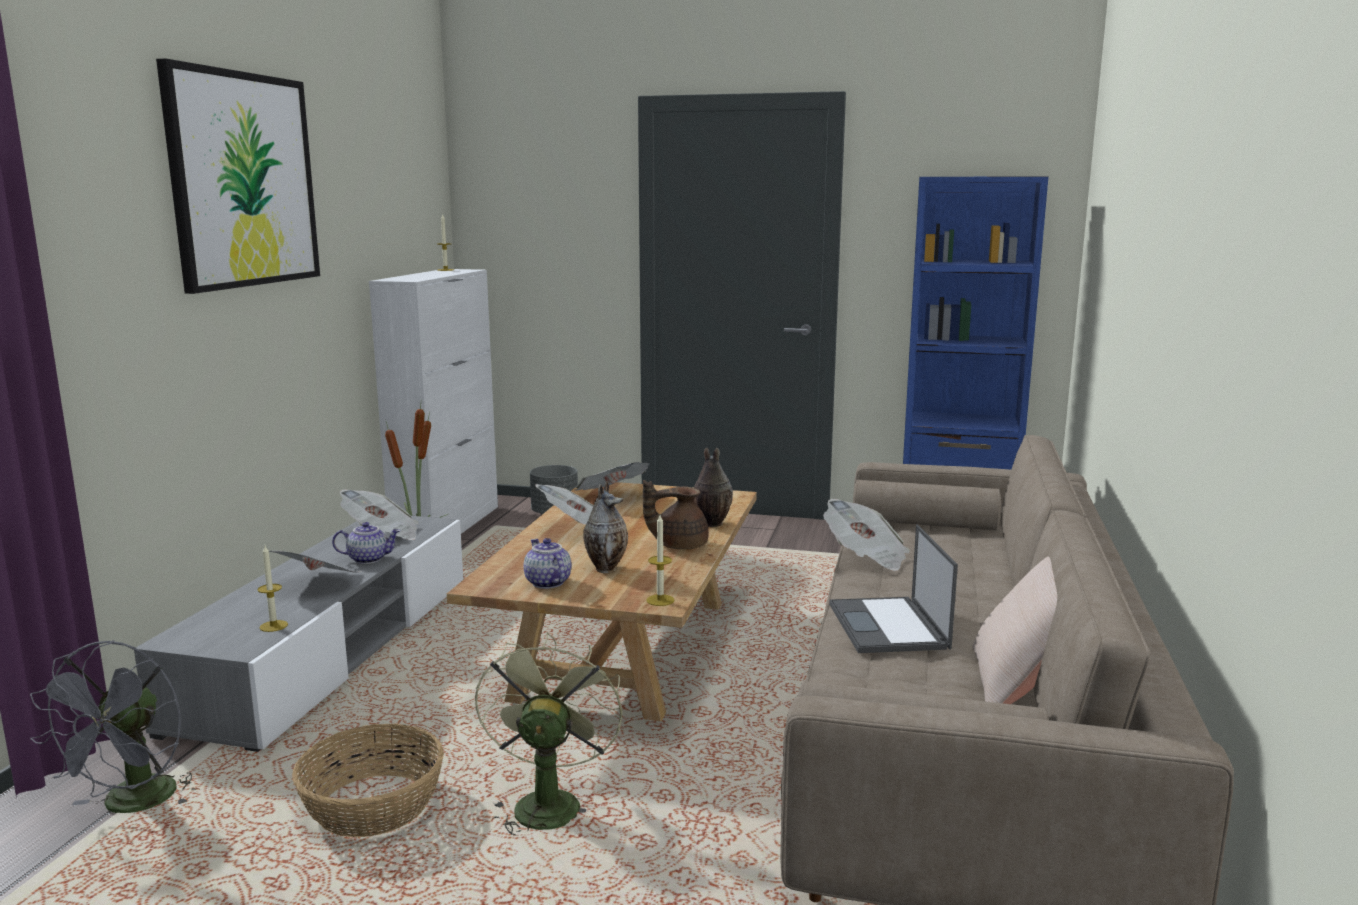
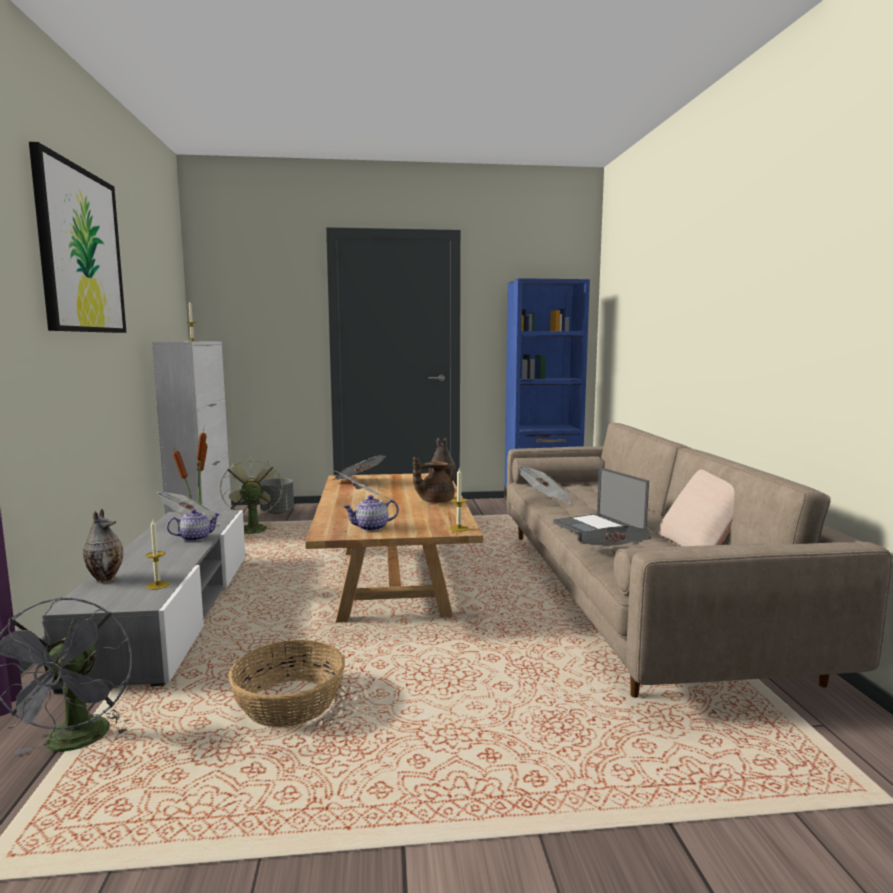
camera: 20 degrees left, 5 degrees down
newspaper [269,551,361,572] -> newspaper moved to [577,526,651,546]
green fan [475,633,622,836] -> green fan moved to [220,458,283,535]
teapot [524,538,571,589] -> teapot turned 60 degrees counterclockwise [343,495,399,531]
vase [583,481,628,573] -> vase moved to [83,509,123,583]

